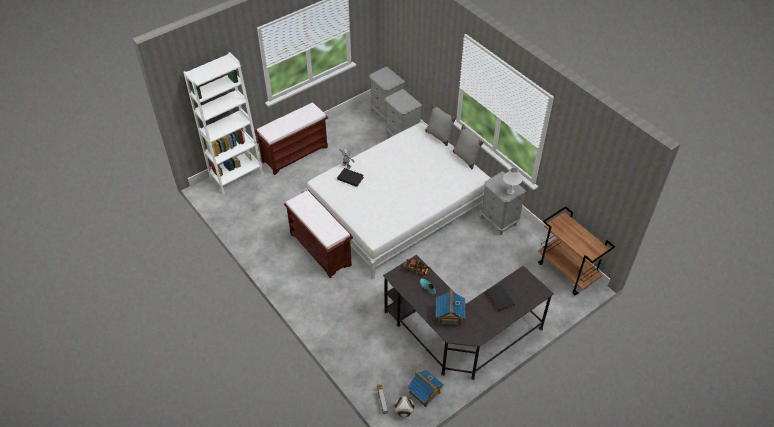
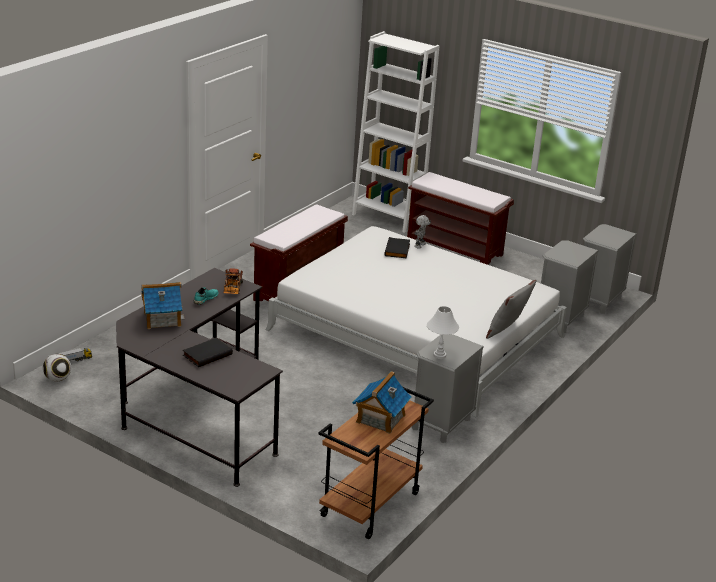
camera: 70 degrees right, 20 degrees down
toy house [407,370,444,407] -> toy house moved to [352,371,412,434]
grey pillow [425,103,456,146] -> none

